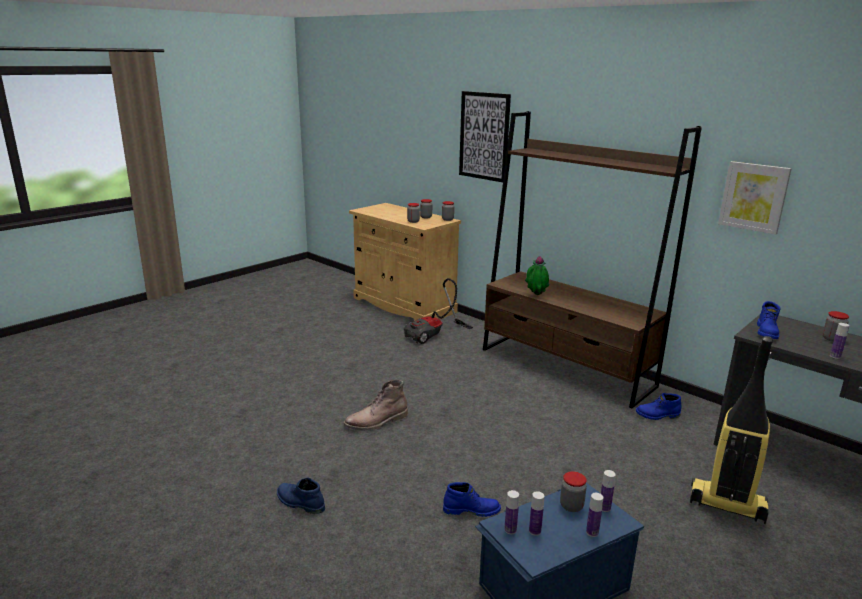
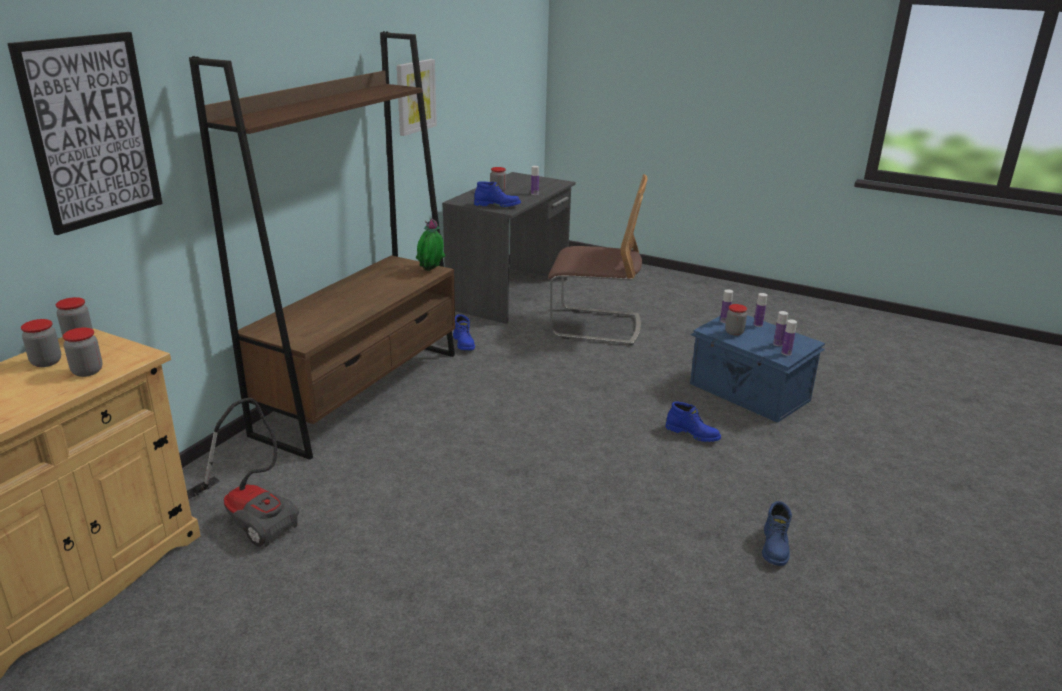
camera: 105 degrees left, 5 degrees up
brown boot [344,380,408,431] -> none
blue boot [443,482,501,517] -> blue boot turned 135 degrees clockwise [665,402,721,442]
potted plant [525,256,549,295] -> potted plant moved to [416,219,445,271]
vacuum cleaner [690,336,773,524] -> chair [548,174,647,346]

